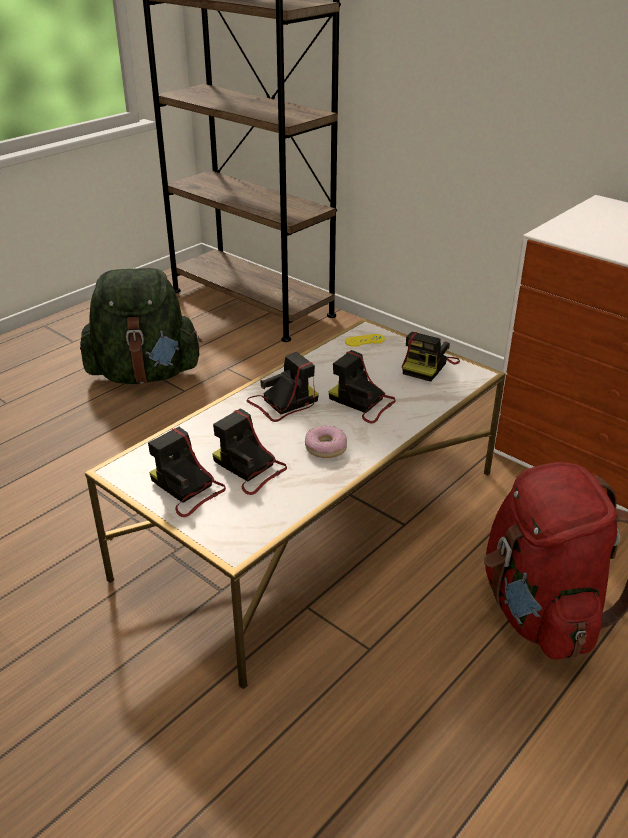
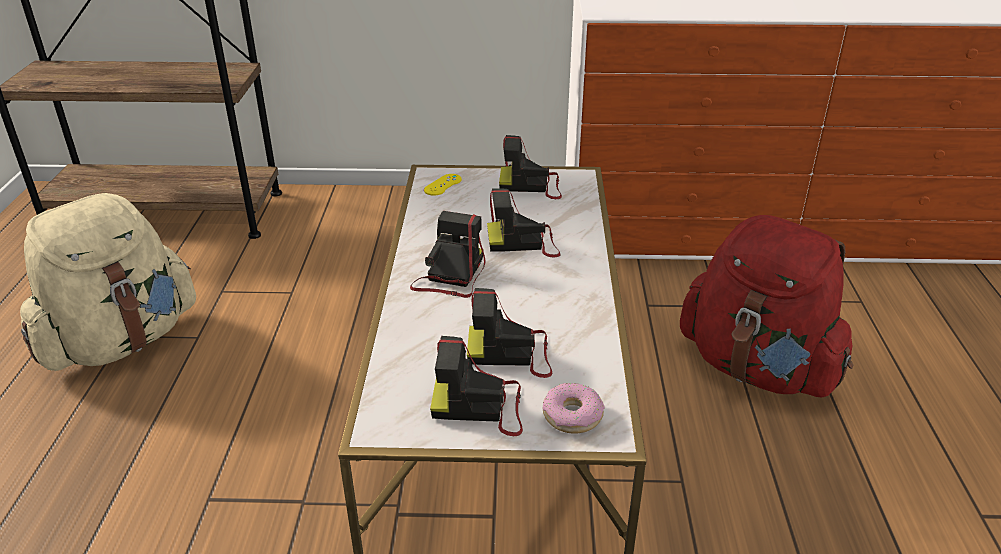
camera: 40 degrees left, 0 degrees up
green backpack [80,268,202,384] -> beige backpack [20,193,196,371]
donut [305,426,347,458] -> donut moved to [543,383,605,433]
camera [402,332,460,382] -> camera turned 105 degrees clockwise [499,135,562,199]

